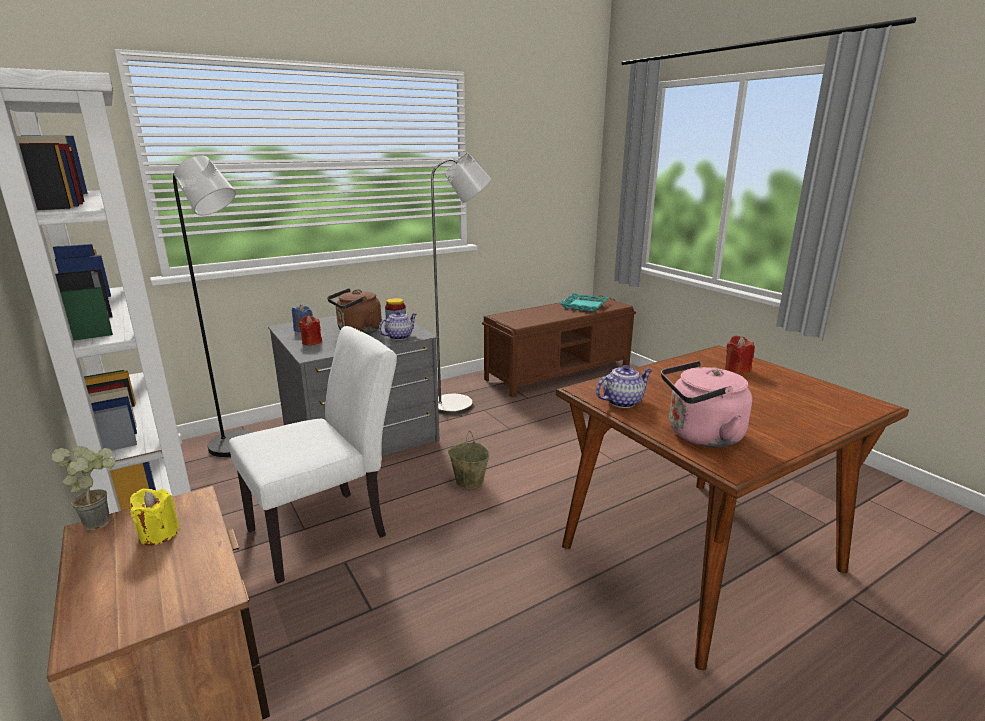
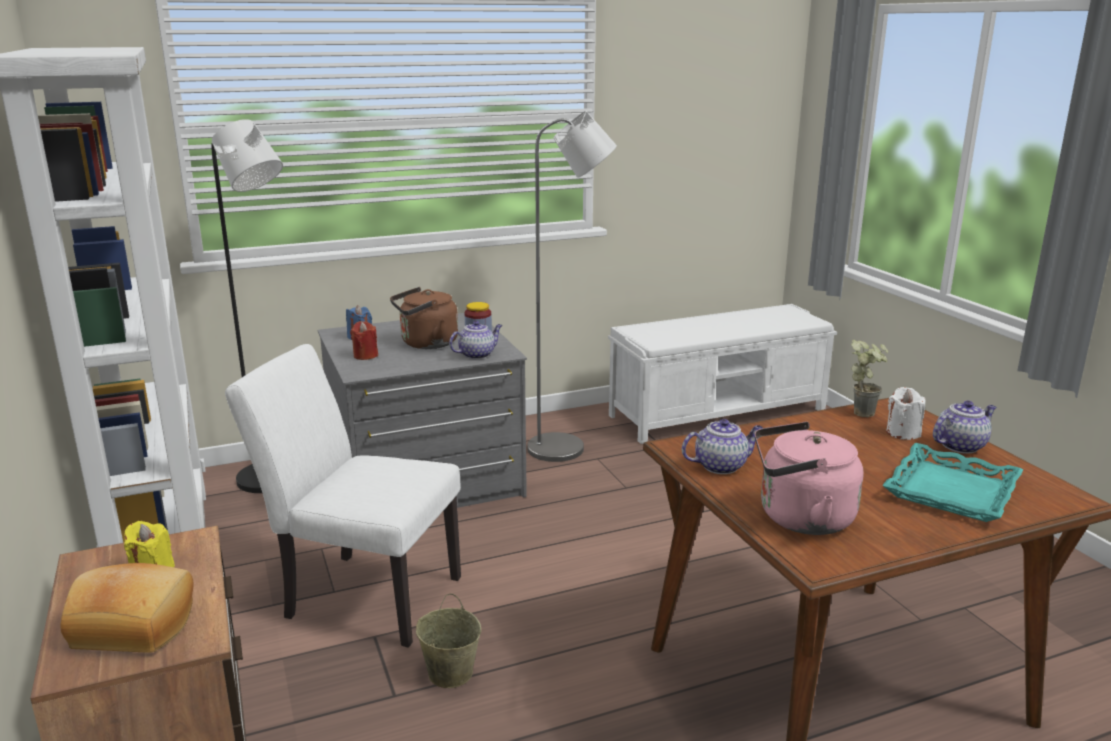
camera: 10 degrees right, 0 degrees up
potted plant [51,446,116,531] -> potted plant moved to [851,340,888,417]
white chair [229,326,397,584] -> white chair turned 135 degrees counterclockwise [225,344,461,648]
beige bucket [448,431,490,489] -> beige bucket moved to [416,593,481,688]
brown bench [482,295,636,398] -> white bench [608,304,837,444]
turquoise tray [560,293,609,312] -> turquoise tray moved to [882,443,1023,522]
red candle [725,336,755,374] -> white candle [886,387,925,440]
none -> bread [60,563,193,653]
none -> teapot [933,401,996,454]

